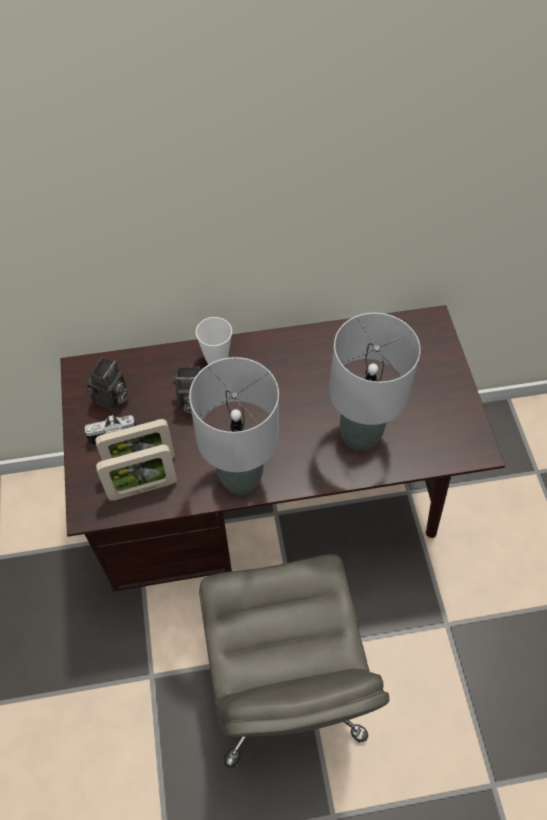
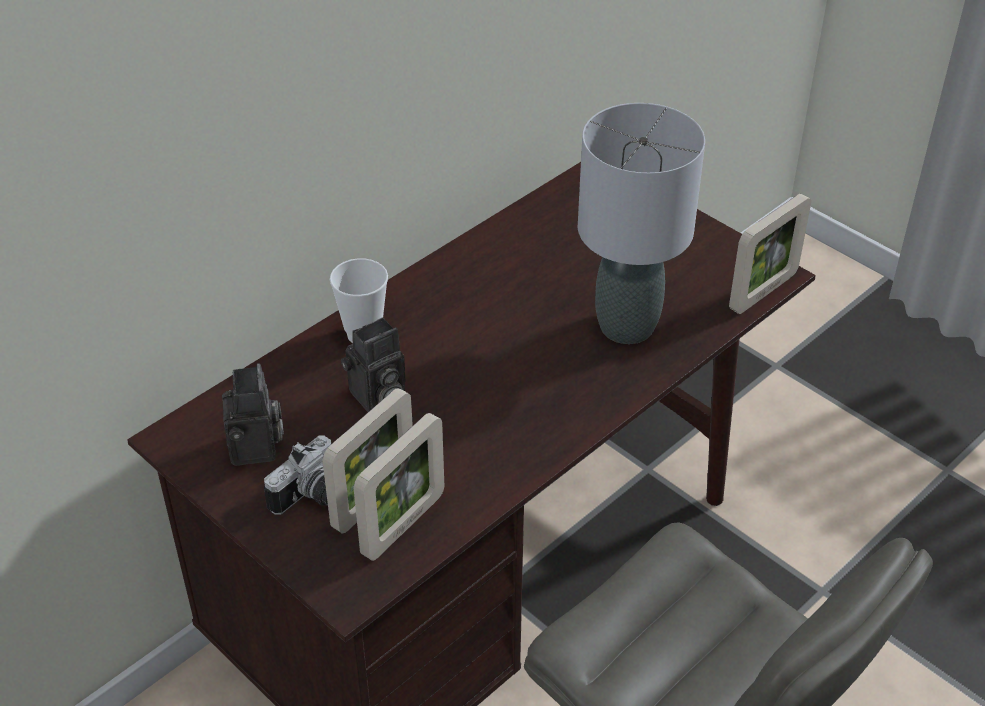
camera: 35 degrees left, 15 degrees down
grey table lamp [189,357,279,494] -> none
none -> picture frame [729,194,811,314]

